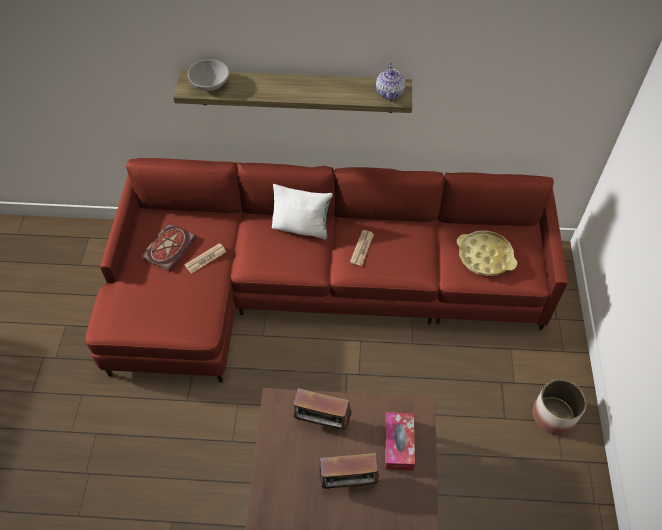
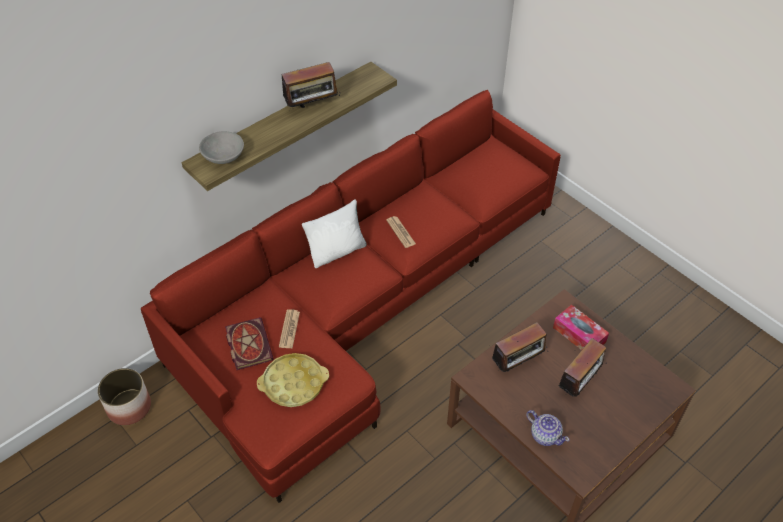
camera: 45 degrees left, 5 degrees down
teapot [376,63,405,101] -> teapot moved to [526,410,570,446]
yellow tray [457,230,517,276] -> yellow tray moved to [257,353,329,407]
planter [533,379,586,435] -> planter moved to [98,368,151,425]
none -> radio [282,62,340,108]

